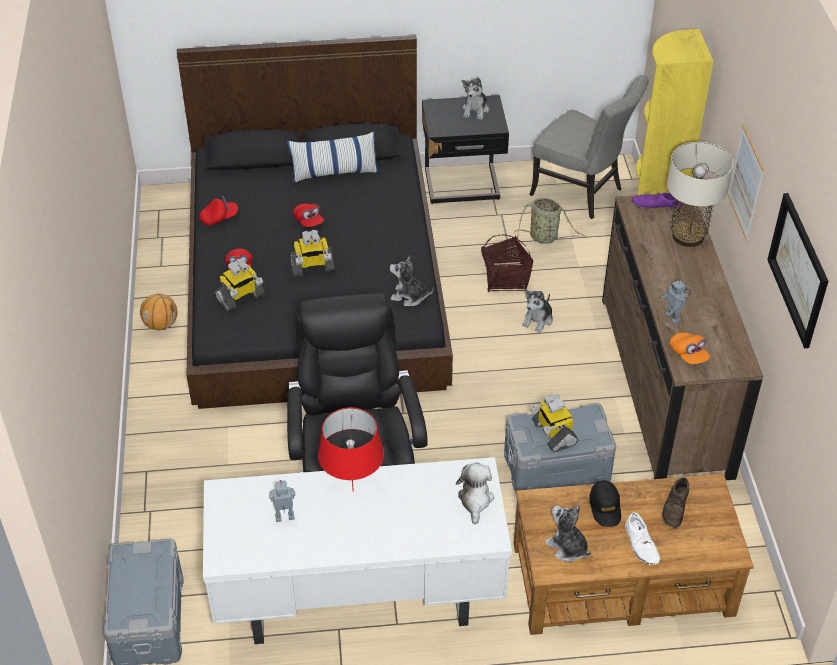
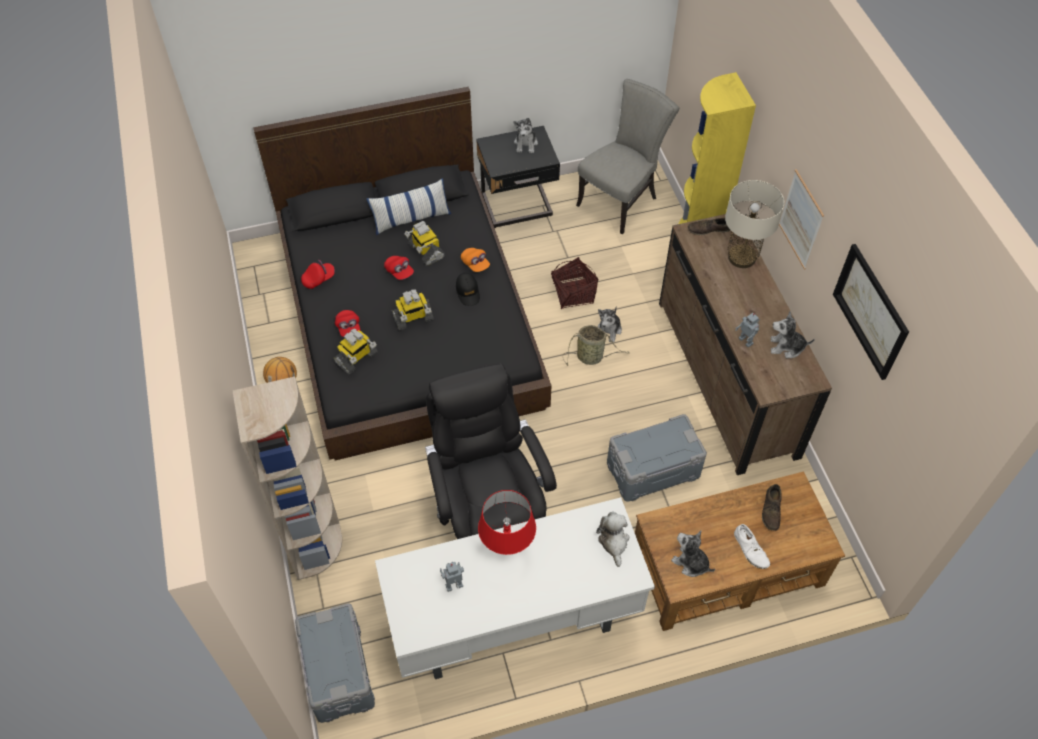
camera: 10 degrees left, 10 degrees up
plush toy [389,255,434,306] -> plush toy moved to [770,312,815,359]
basket [514,198,587,244] -> basket moved to [563,325,630,366]
grey chair [530,75,649,219] -> grey chair turned 75 degrees counterclockwise [576,79,680,235]
toy robot [530,394,578,452] -> toy robot moved to [404,221,445,266]
black cap [589,480,621,527] -> black cap moved to [456,273,480,306]
purple shoe [632,193,682,209] -> brown shoe [688,217,730,235]
orange cap [670,332,710,364] -> orange cap moved to [461,248,490,272]
none -> beige bookcase [233,376,342,580]

